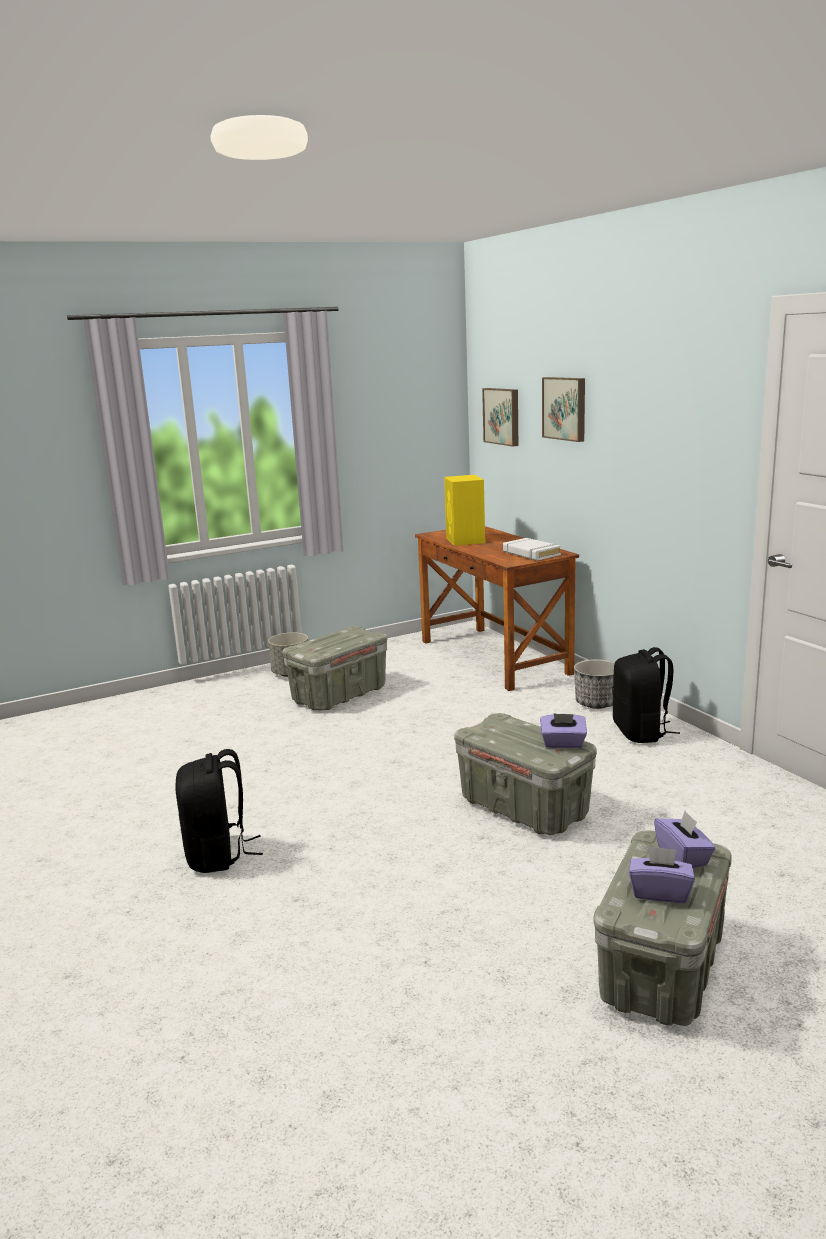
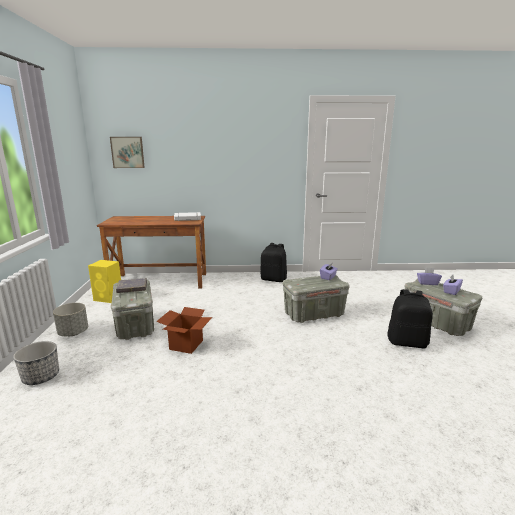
camera: 65 degrees left, 0 degrees up
black backpack [175,749,263,873] -> black backpack moved to [387,289,433,348]
yellow speaker [444,475,485,546] -> yellow speaker moved to [88,260,121,303]
picture [542,377,585,442] -> none
planter [574,659,615,709] -> planter moved to [13,341,59,385]
none -> grey book [116,278,147,293]
none -> cardboard box [156,307,212,354]

